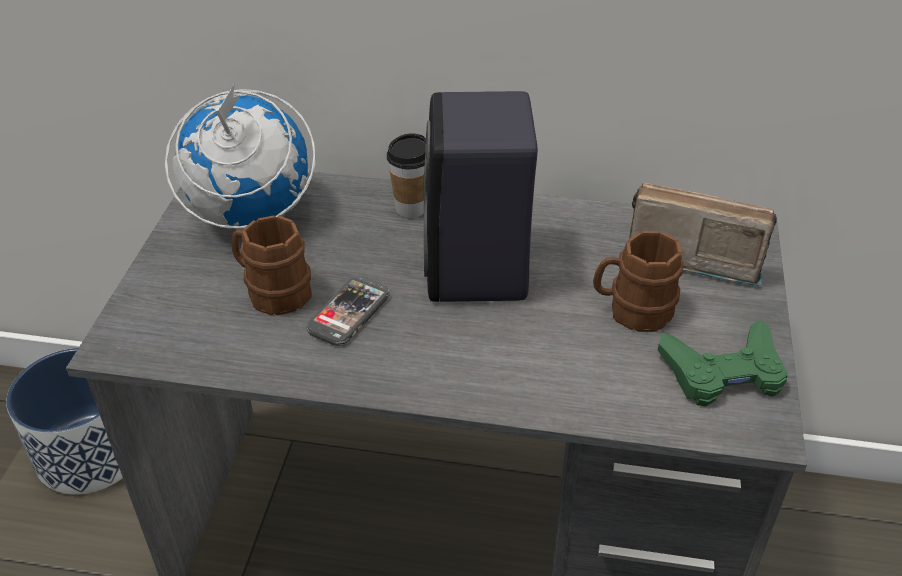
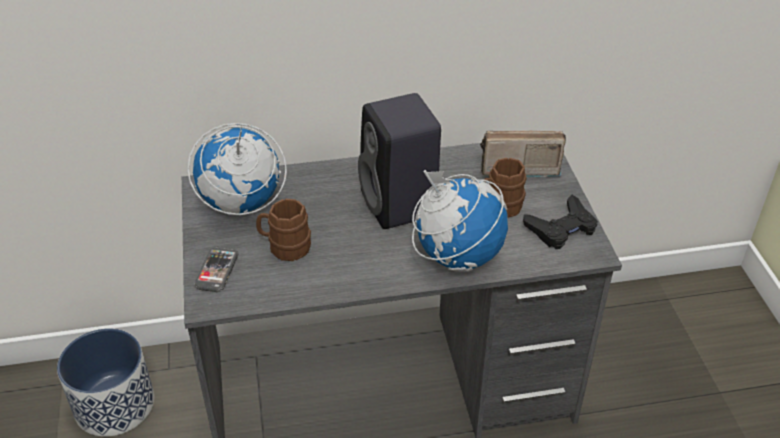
camera: 20 degrees left, 0 degrees up
phone [306,276,390,346] -> phone moved to [194,246,239,292]
cup [387,133,426,218] -> none
green game controller [658,320,788,406] -> black game controller [523,195,598,249]
none -> globe [412,170,508,272]

